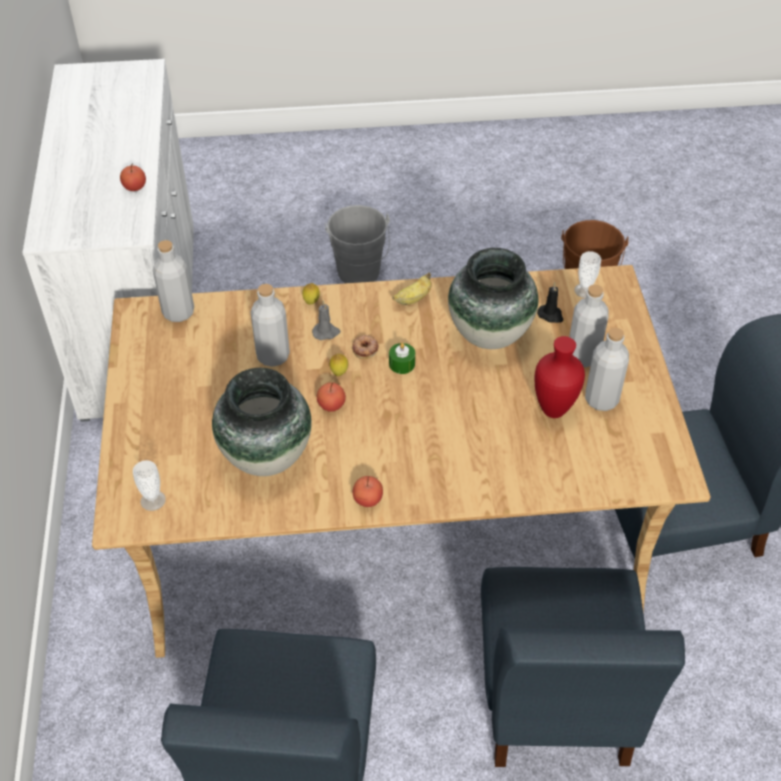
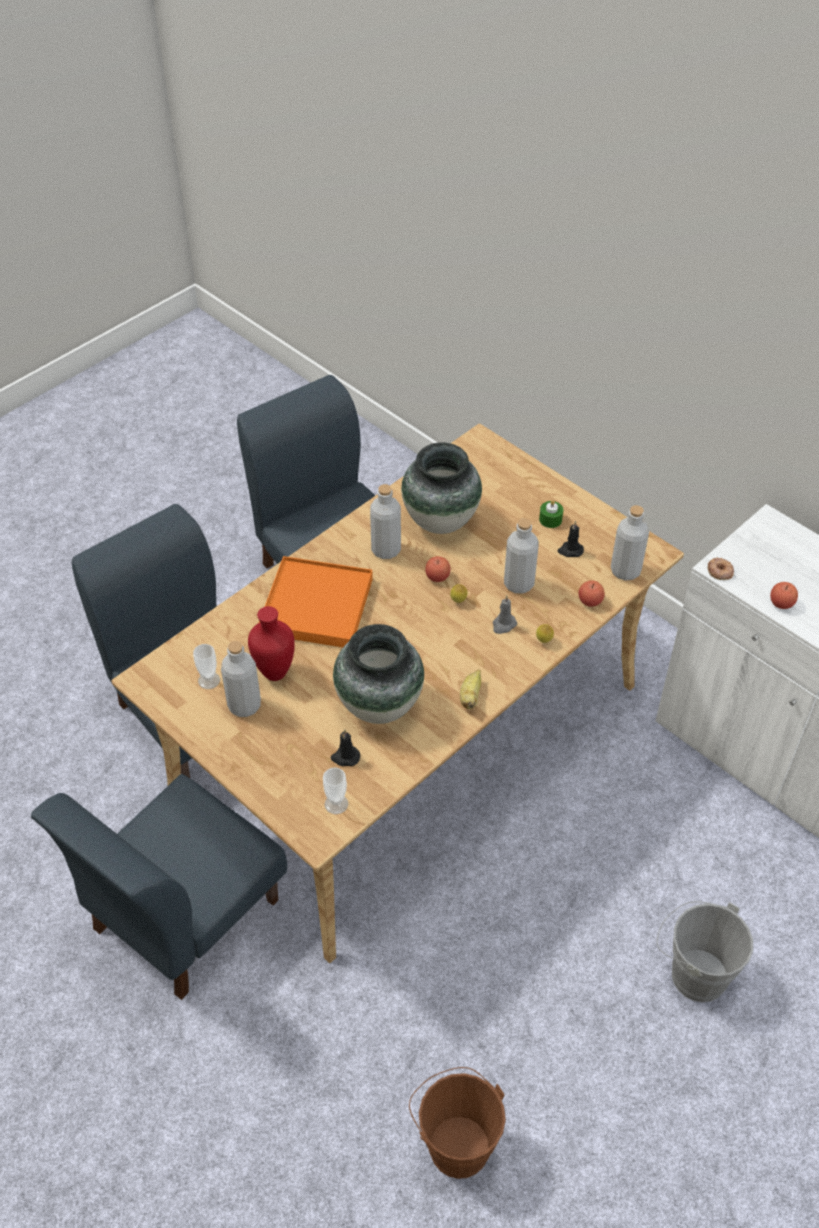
camera: 140 degrees right, 0 degrees up
cup [133,460,166,511] -> cup moved to [193,644,220,689]
donut [352,335,379,359] -> donut moved to [708,557,734,580]
apple [353,476,383,507] -> apple moved to [578,580,605,607]
green candle [389,342,415,374] -> green candle moved to [539,500,563,528]
grey bottle [569,284,609,367] -> grey bottle moved to [370,484,401,559]
none -> orange tray [259,556,373,647]
none -> black candle [558,521,584,557]

